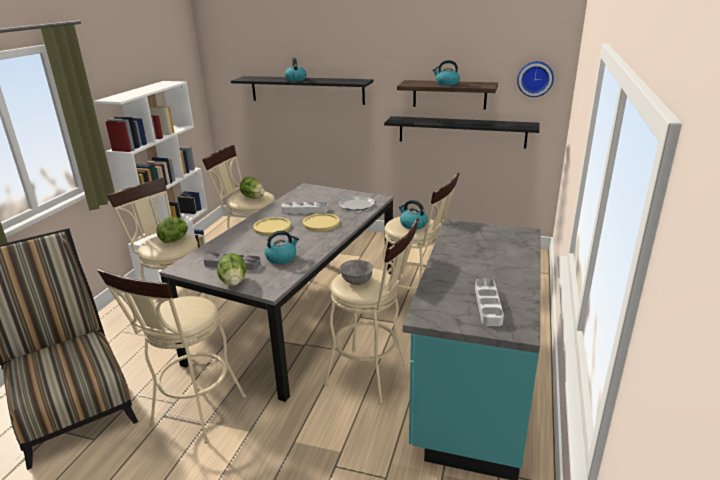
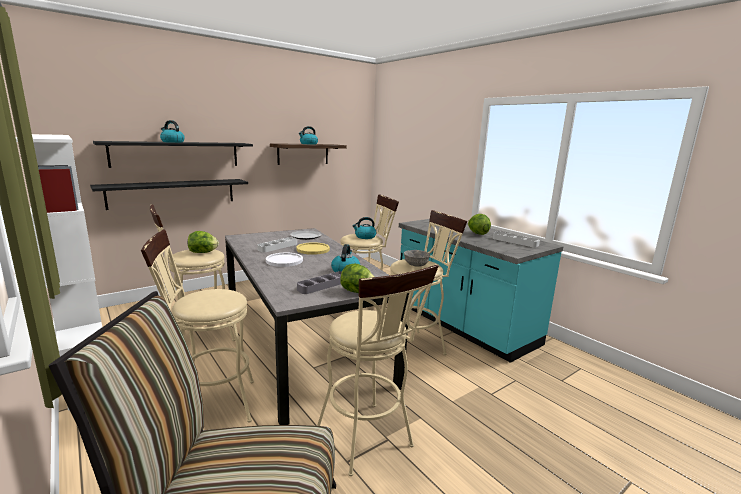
camera: 55 degrees left, 10 degrees down
lettuce [156,217,188,243] -> lettuce moved to [468,214,491,235]
yellow plate [253,217,291,236] -> white plate [266,253,303,267]
black shelf [384,116,539,148] -> black shelf moved to [90,179,248,210]
wall clock [517,61,554,97] -> none

